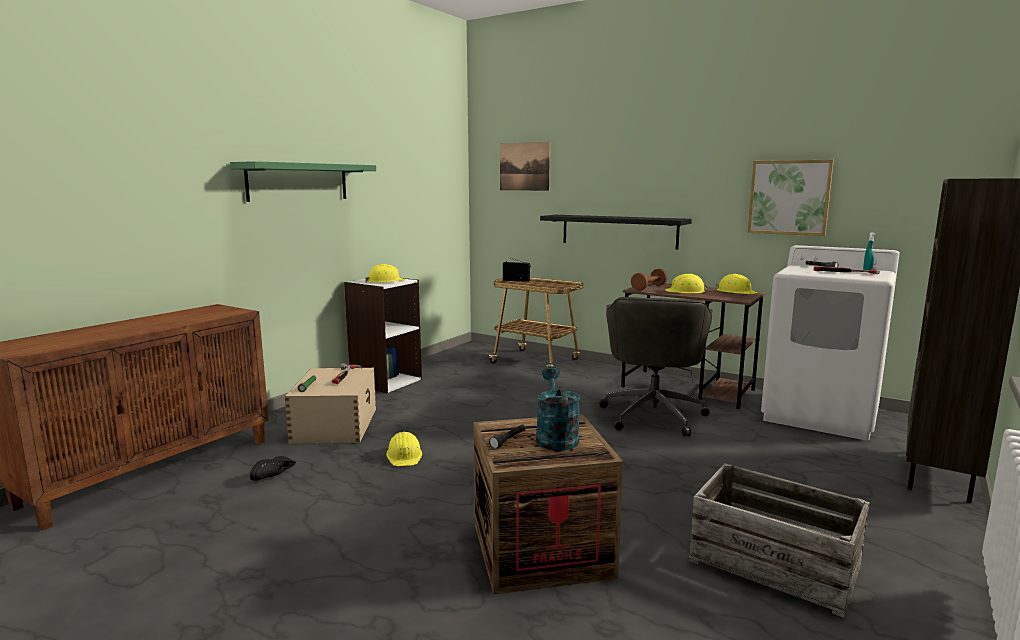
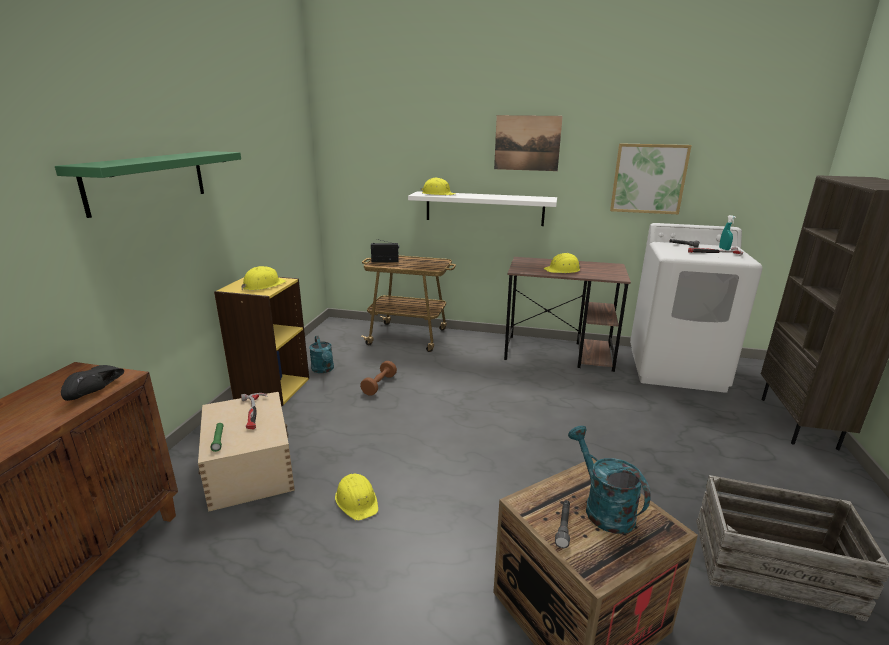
camera: 20 degrees left, 10 degrees up
black shoe [250,456,296,481] -> black shoe moved to [61,365,124,401]
white bookcase [344,278,422,393] -> yellow bookcase [214,277,309,406]
picture [500,142,550,191] -> picture moved to [494,115,563,171]
black shelf [540,215,692,250] -> white shelf [408,191,557,226]
grey office chair [599,297,713,437] -> none
brown dumbbell [631,269,668,291] -> brown dumbbell moved to [360,361,397,396]
yellow hard hat [715,274,758,294] -> yellow hard hat moved to [421,178,456,195]
none -> turquoise watering can [309,336,334,373]

